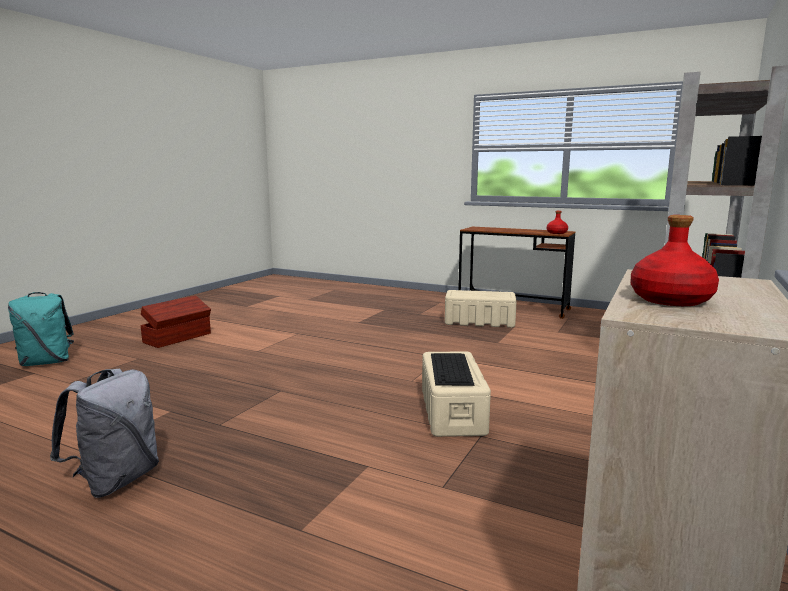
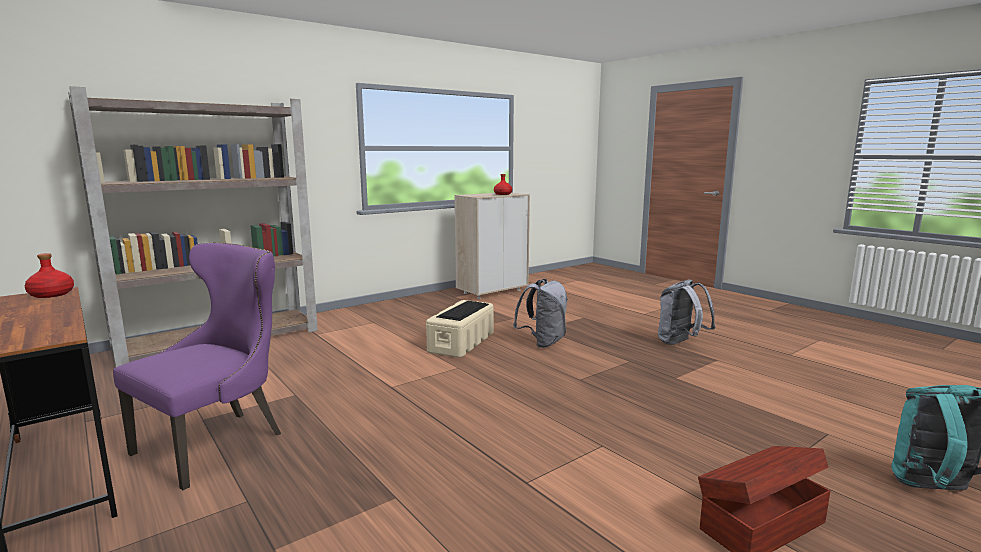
camera: 155 degrees left, 0 degrees up
beige storage box [445,290,517,328] -> purple chair [113,242,281,490]
none -> grey backpack [513,279,568,348]

